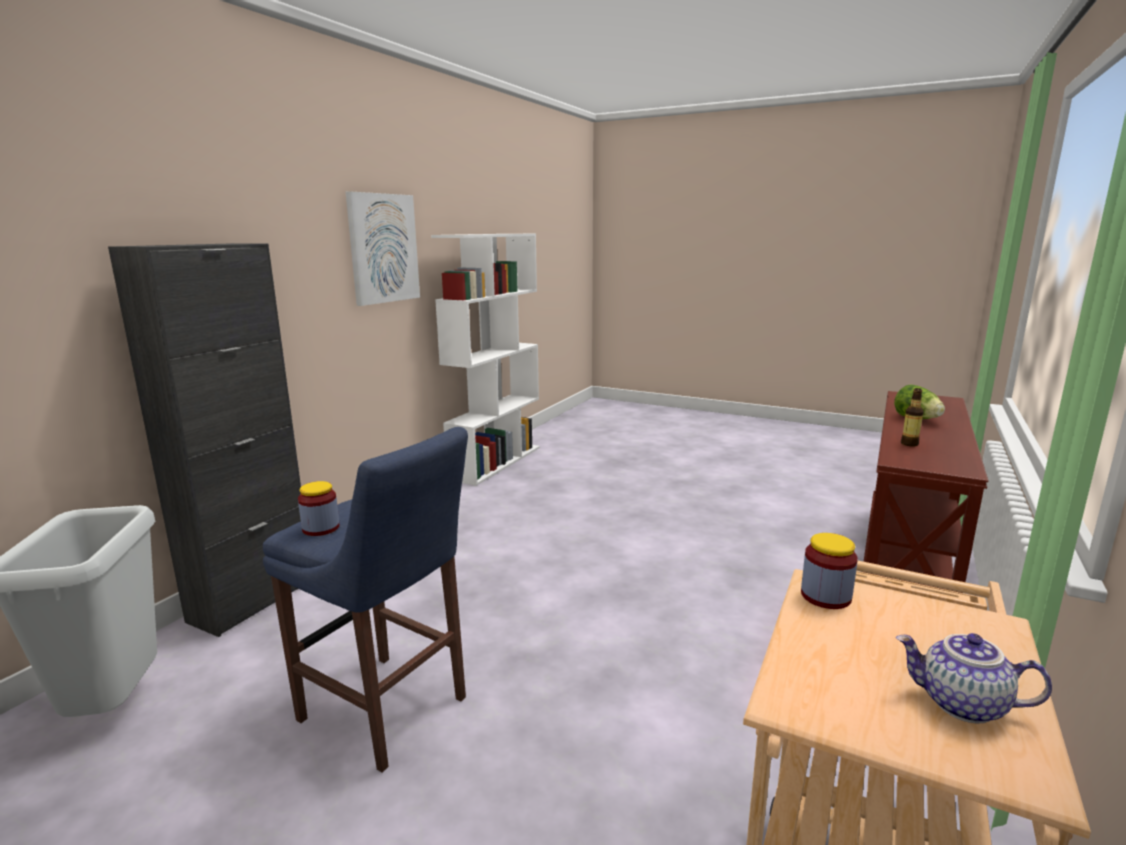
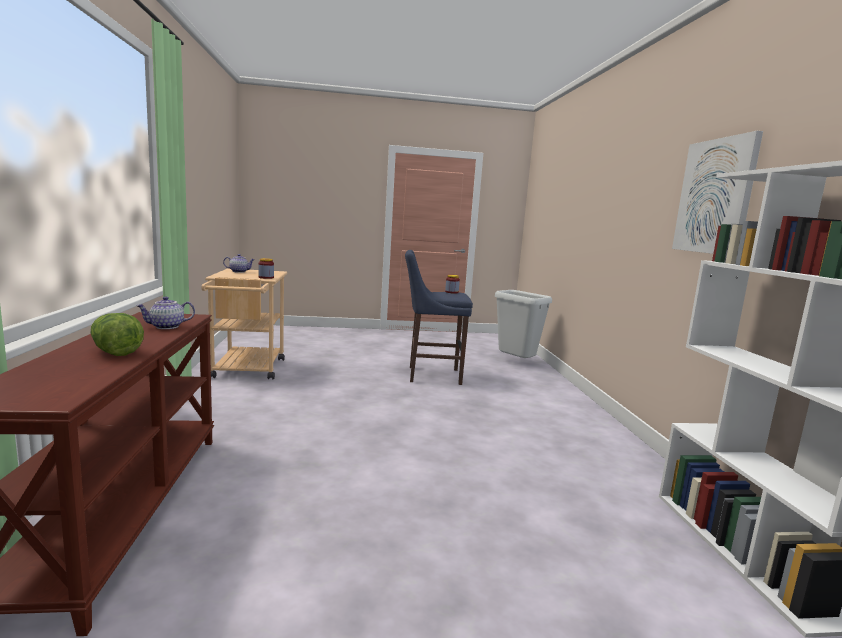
camera: 145 degrees right, 5 degrees down
black cabinet [108,243,301,637] -> none
bottle [901,388,924,447] -> teapot [136,296,195,329]

